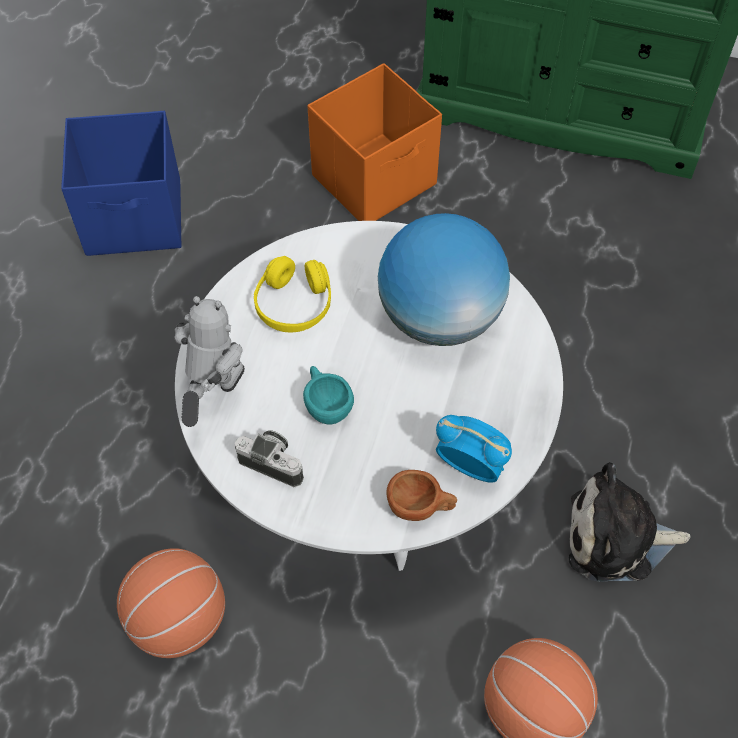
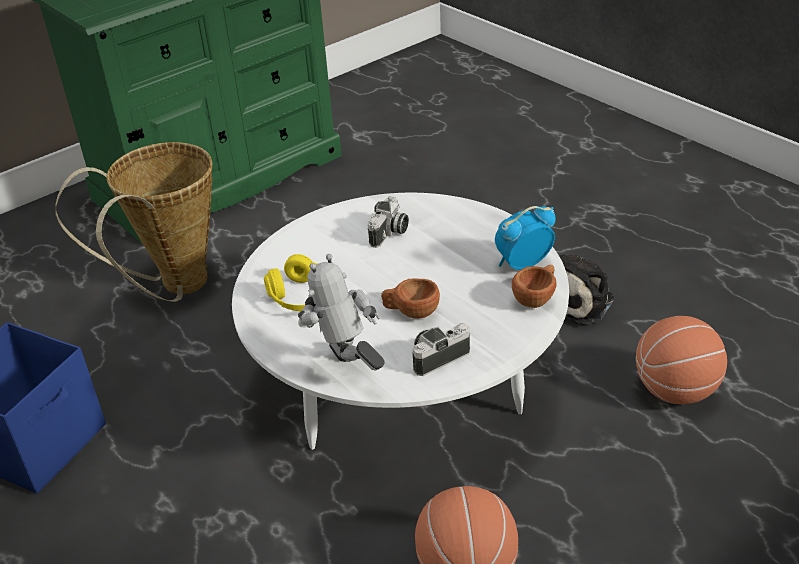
camera: 55 degrees left, 20 degrees down
turquoise cup [303,366,354,424] -> brown cup [381,278,440,318]
orange storage box [308,63,442,221] -> basket [55,142,213,302]
globe [378,213,510,346] -> camera [368,196,409,248]

